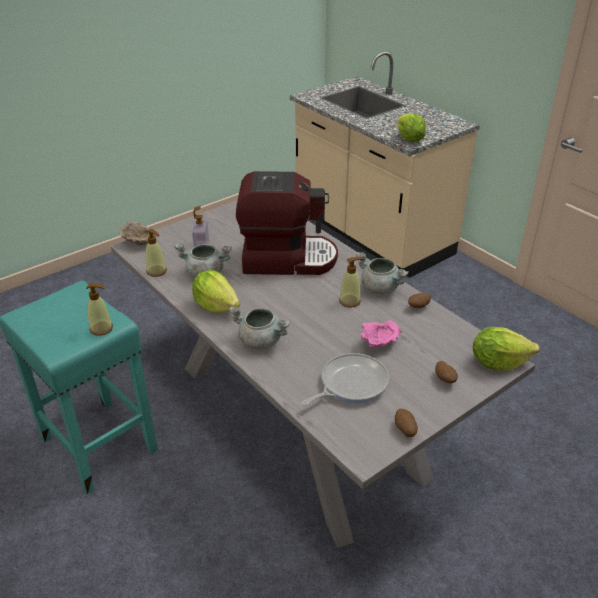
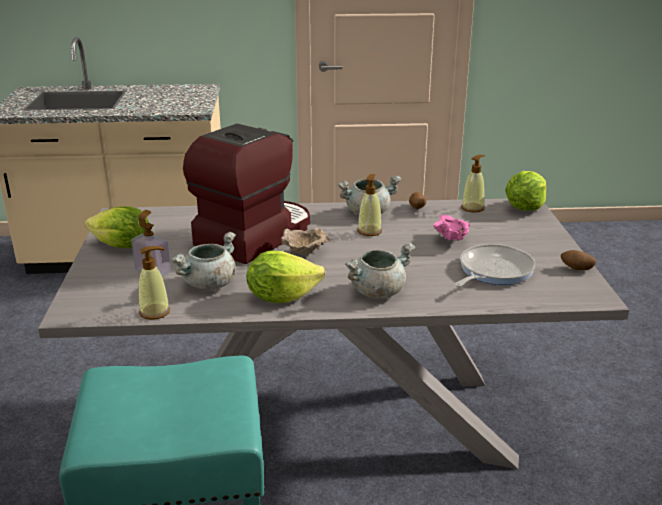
camera: 55 degrees left, 10 degrees down
soap dispenser [86,283,113,336] -> soap dispenser moved to [461,154,485,213]
beige bowl [120,221,155,245] -> beige bowl moved to [281,228,330,255]
frying pan [301,353,389,406] -> frying pan turned 45 degrees clockwise [454,244,536,287]
lettuce [398,113,426,142] -> lettuce moved to [85,206,149,248]
potato [435,361,458,383] -> none

